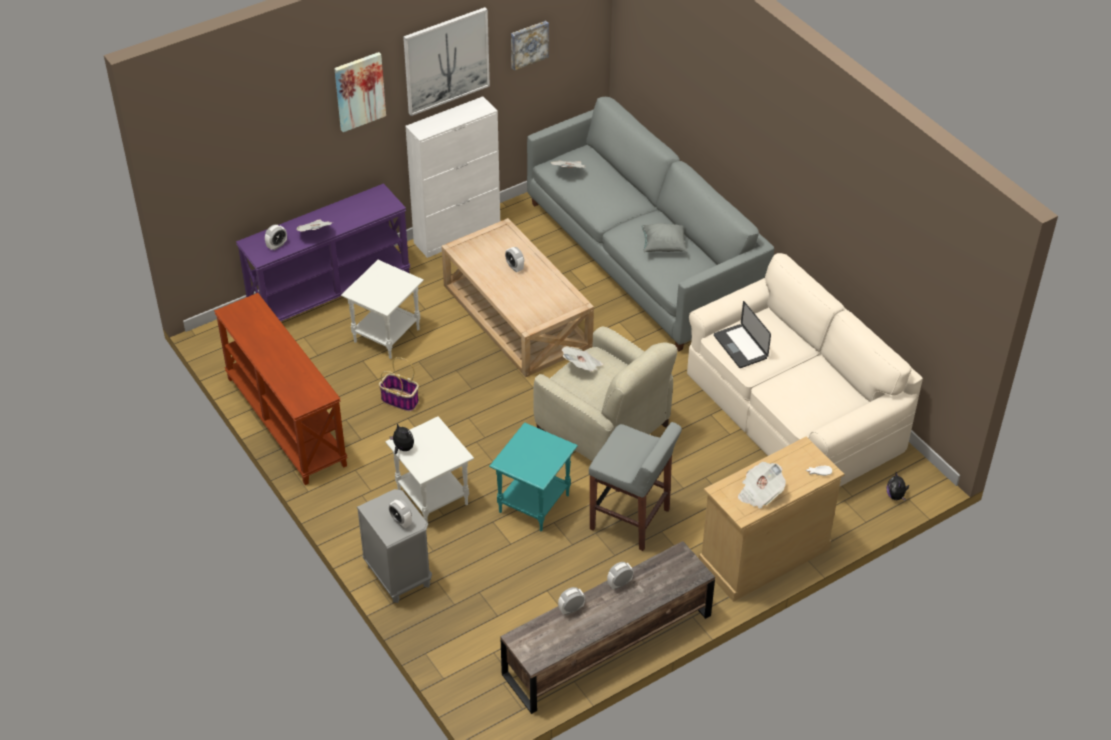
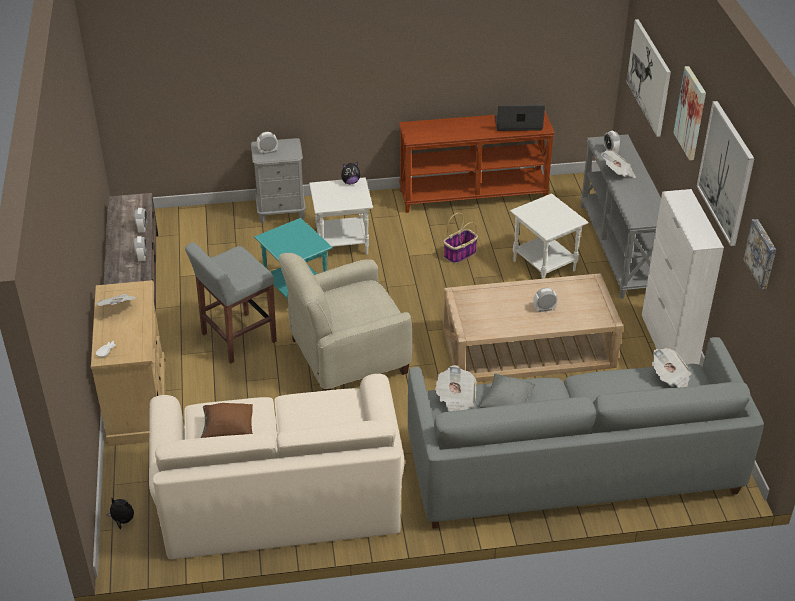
camera: 115 degrees right, 5 degrees down
purple console table [236,183,410,321] -> grey console table [580,134,661,298]
newspaper [562,346,603,371] -> newspaper moved to [435,365,477,411]
laptop [714,301,771,368] -> laptop moved to [495,105,545,131]
none -> brown pillow [201,403,253,438]
none -> picture [627,19,671,137]

